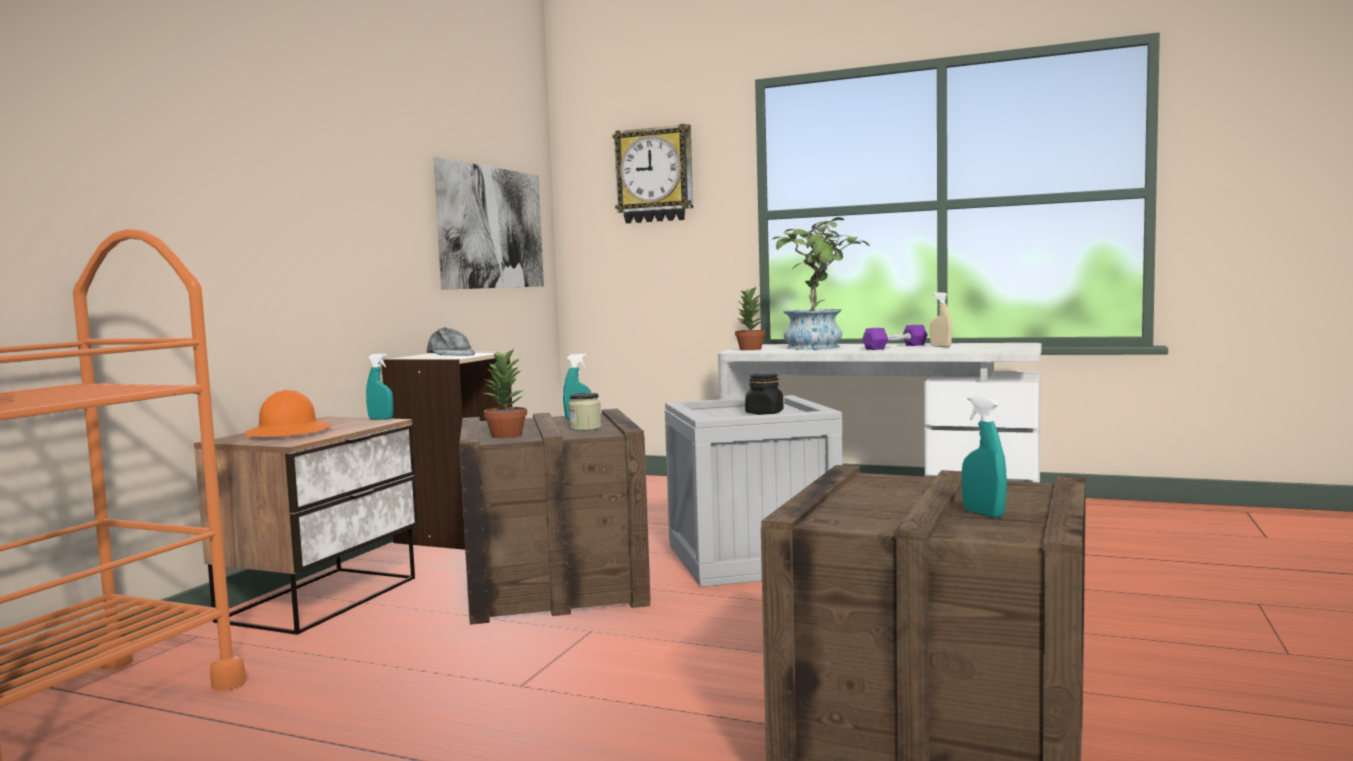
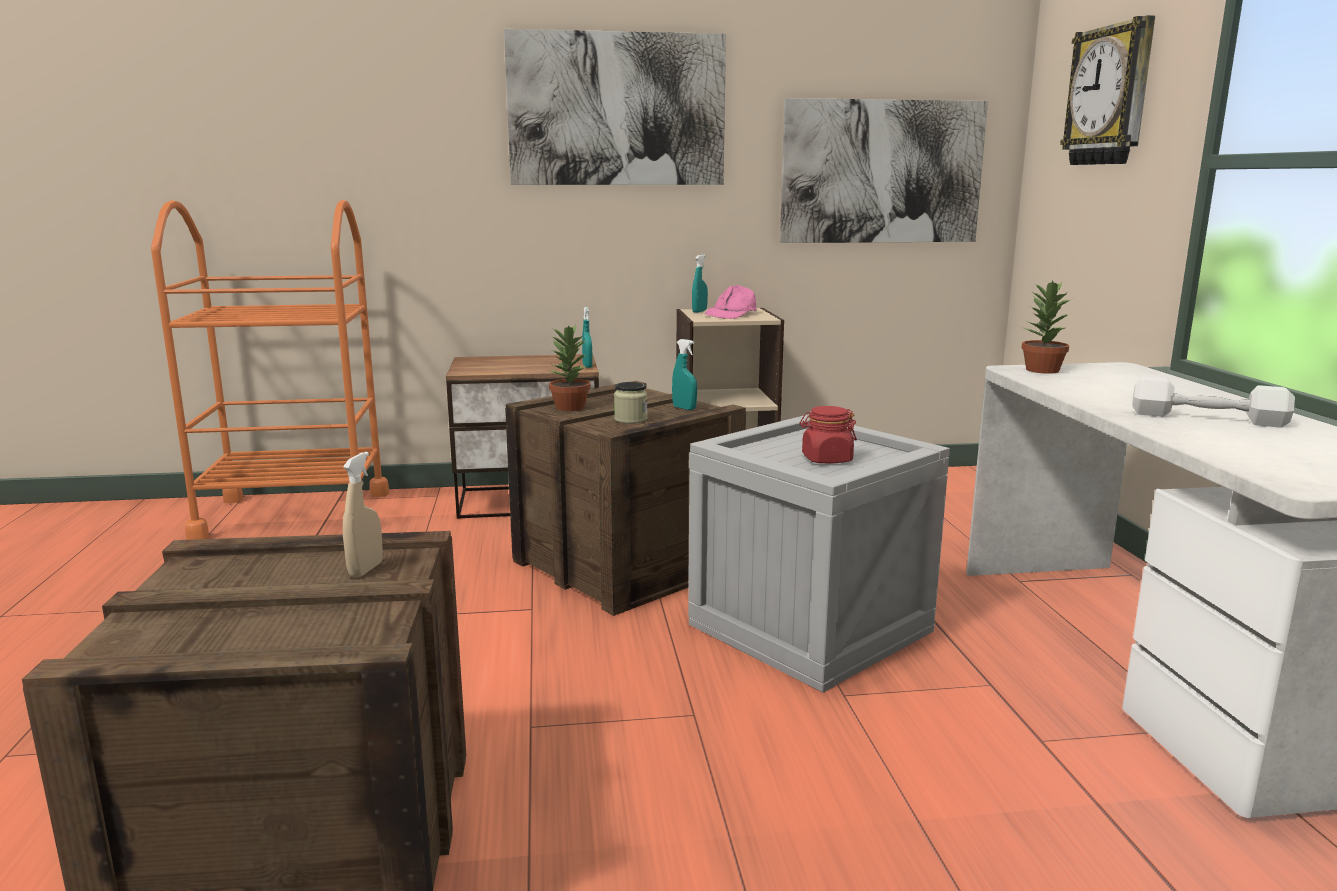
camera: 60 degrees right, 10 degrees up
orange hard hat [244,390,332,437] -> none
grey cap [427,327,475,356] -> pink cap [705,285,757,319]
black jar [745,373,783,415] -> red jar [799,406,857,463]
potted plant [772,217,870,350] -> none
purple dumbbell [862,325,928,350] -> white dumbbell [1132,376,1295,428]
beige spray bottle [930,292,952,347] -> beige spray bottle moved to [343,452,383,578]
turquoise spray bottle [962,395,1007,518] -> turquoise spray bottle moved to [692,254,708,313]
none -> picture [504,29,726,185]

